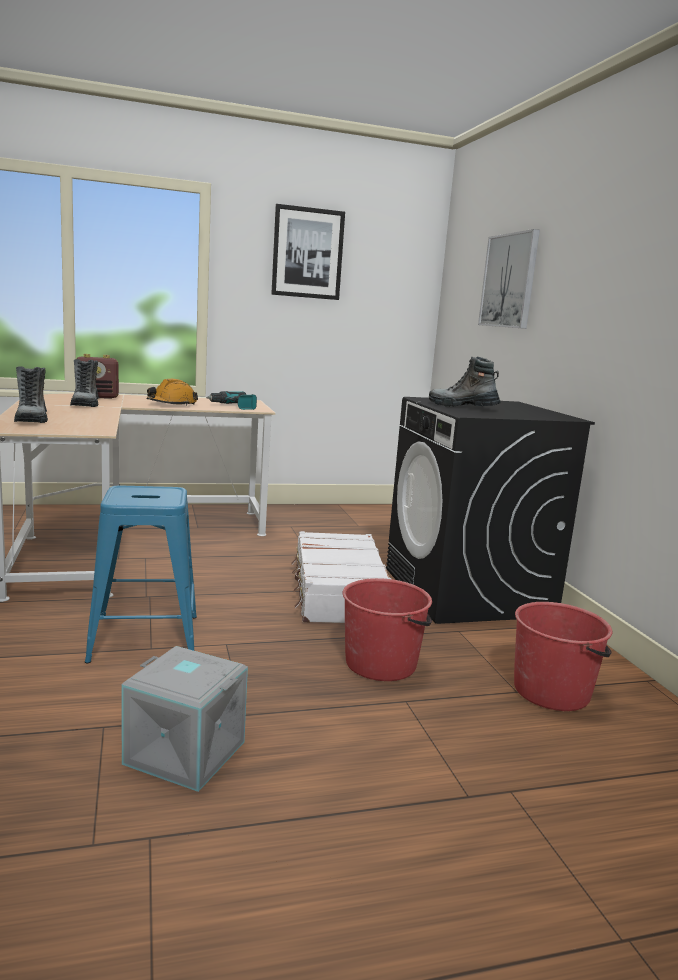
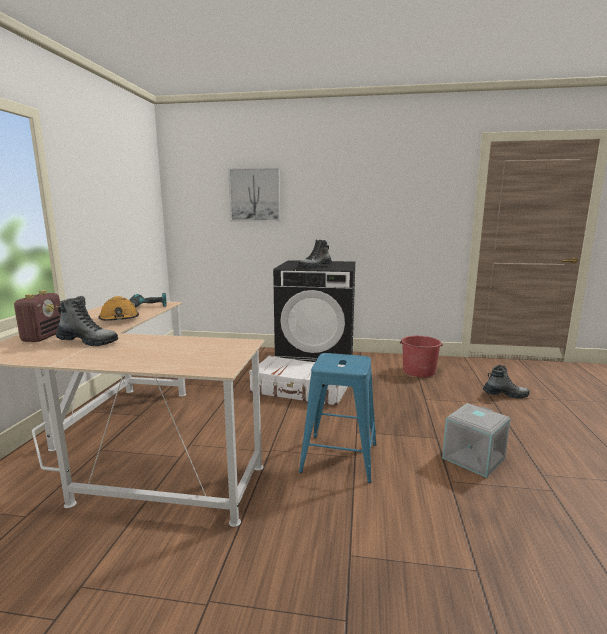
camera: 65 degrees left, 0 degrees up
boot [14,366,48,423] -> boot moved to [482,365,529,399]
picture [271,204,345,300] -> none
red bucket [342,578,432,681] -> none

